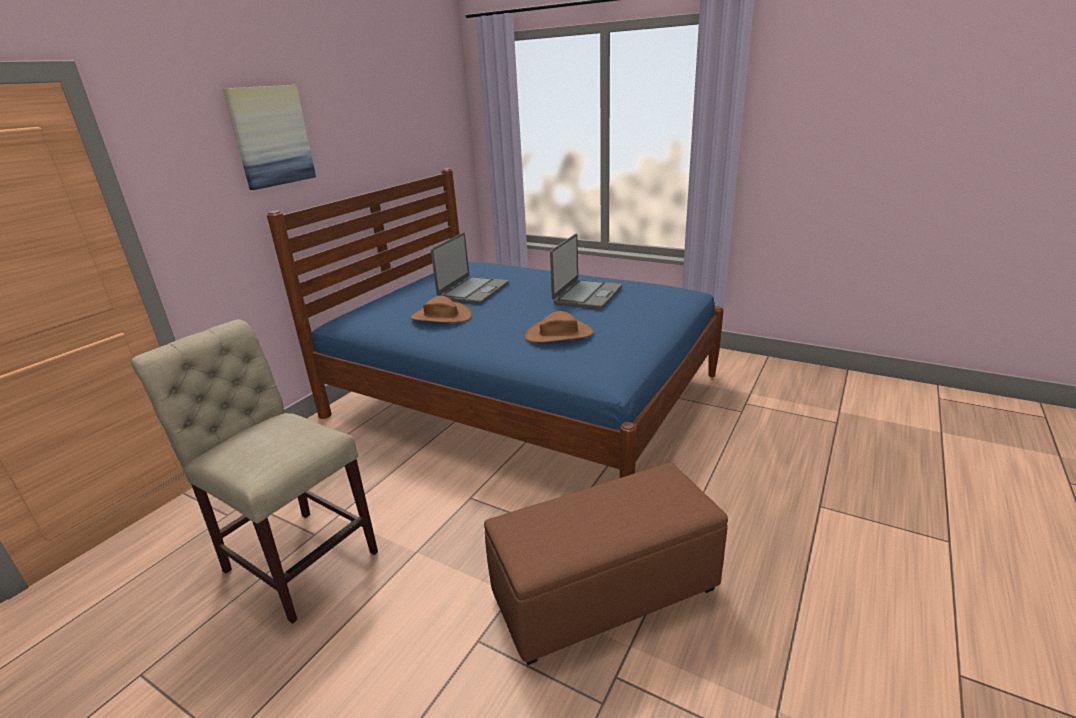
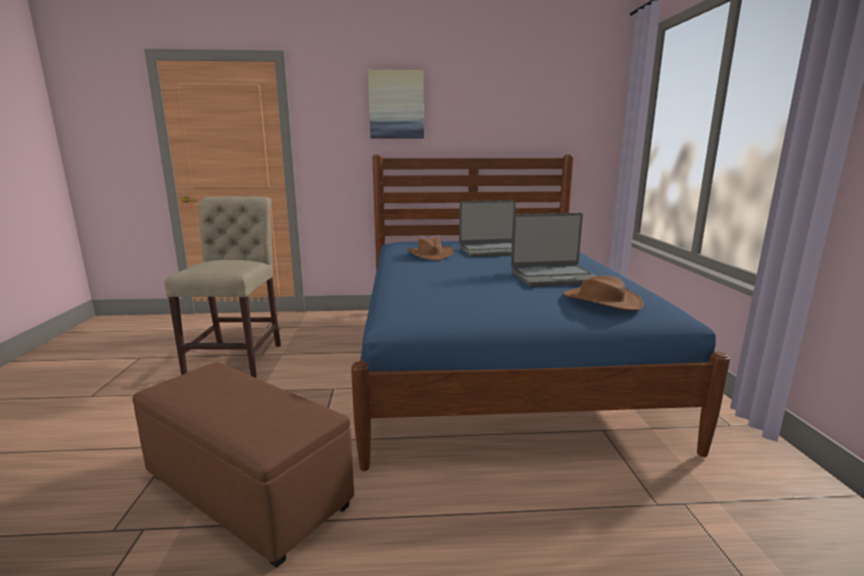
camera: 55 degrees right, 10 degrees down
brown hat [525,311,594,343] -> brown hat moved to [563,276,643,310]

